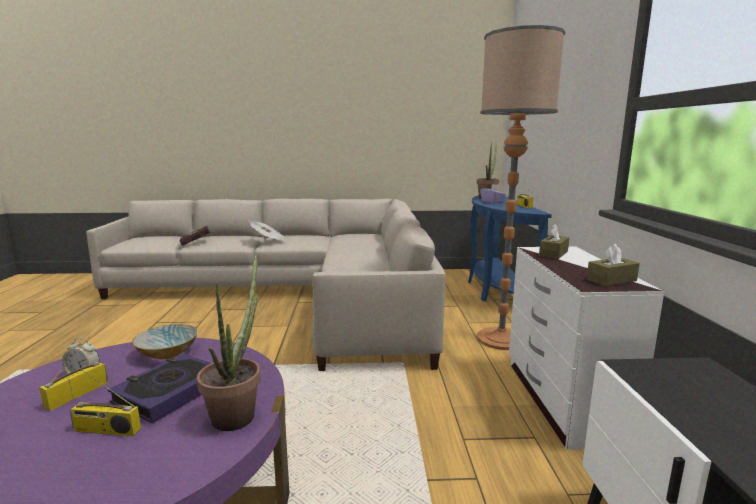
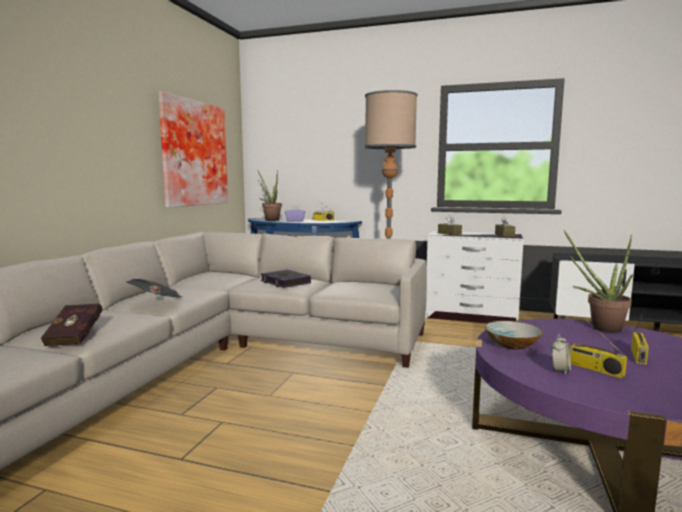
camera: 70 degrees left, 5 degrees down
book [108,354,211,423] -> book moved to [261,270,311,288]
none -> picture [158,92,228,208]

